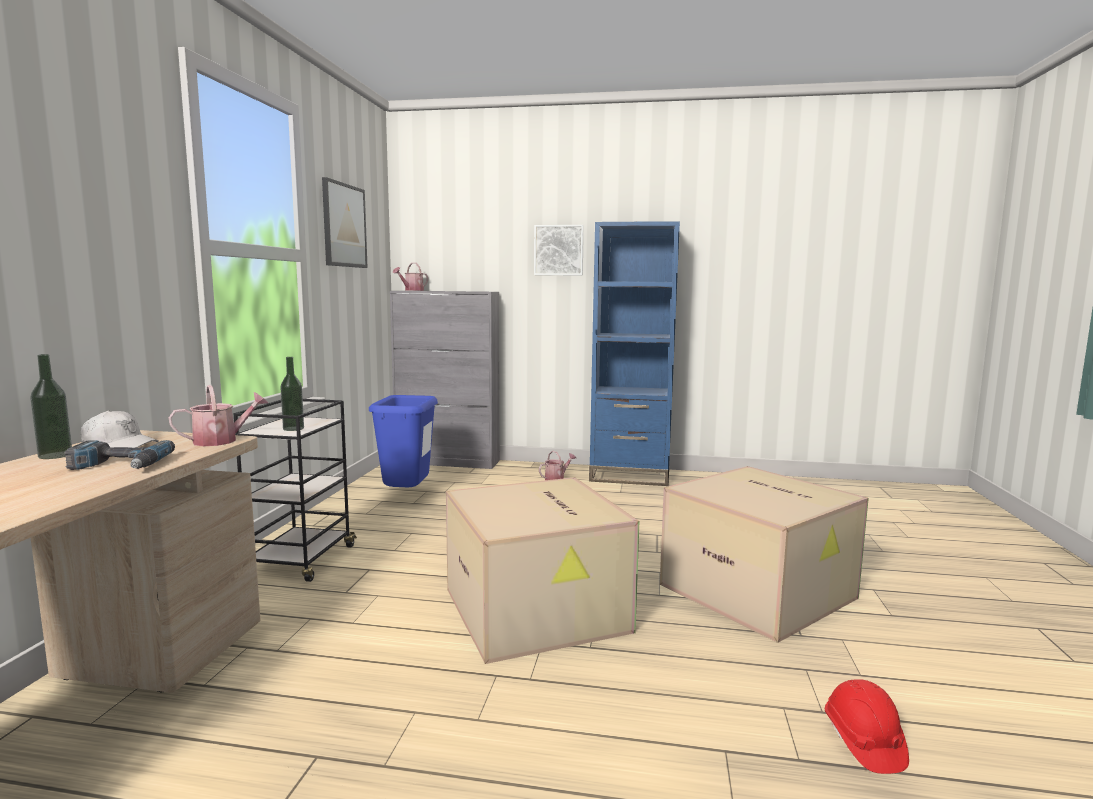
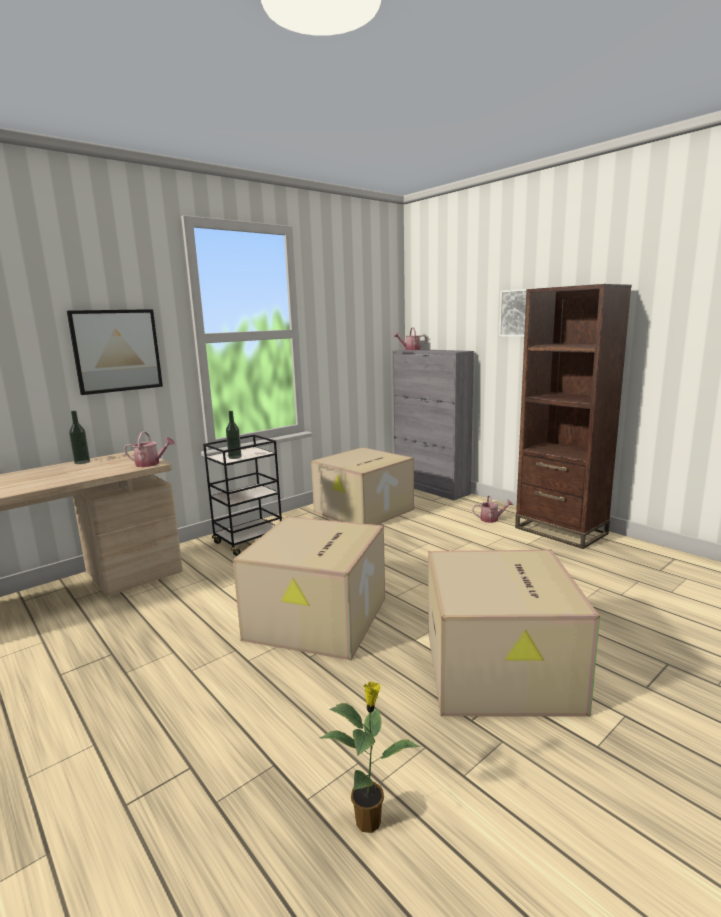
camera: 40 degrees right, 5 degrees up
power drill [64,440,175,470] -> none
white cap [81,410,159,448] -> none
picture [322,177,368,268] -> picture moved to [67,309,163,395]
blue trash can [369,395,438,487] -> cardboard box [311,447,414,525]
blue bookcase [589,221,680,486] -> brown bookcase [515,284,632,549]
red hard hat [825,679,909,774] -> potted plant [319,681,421,833]

